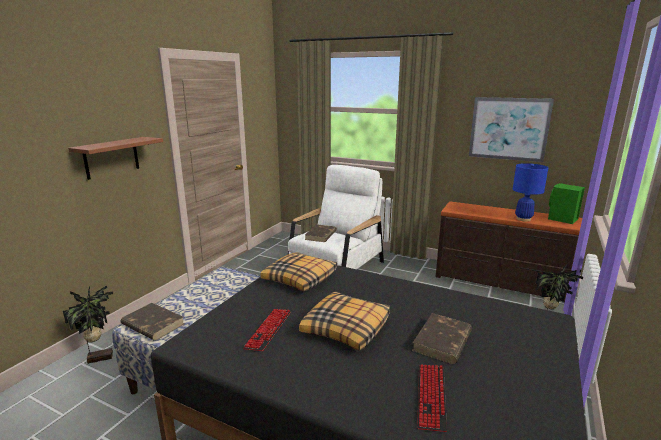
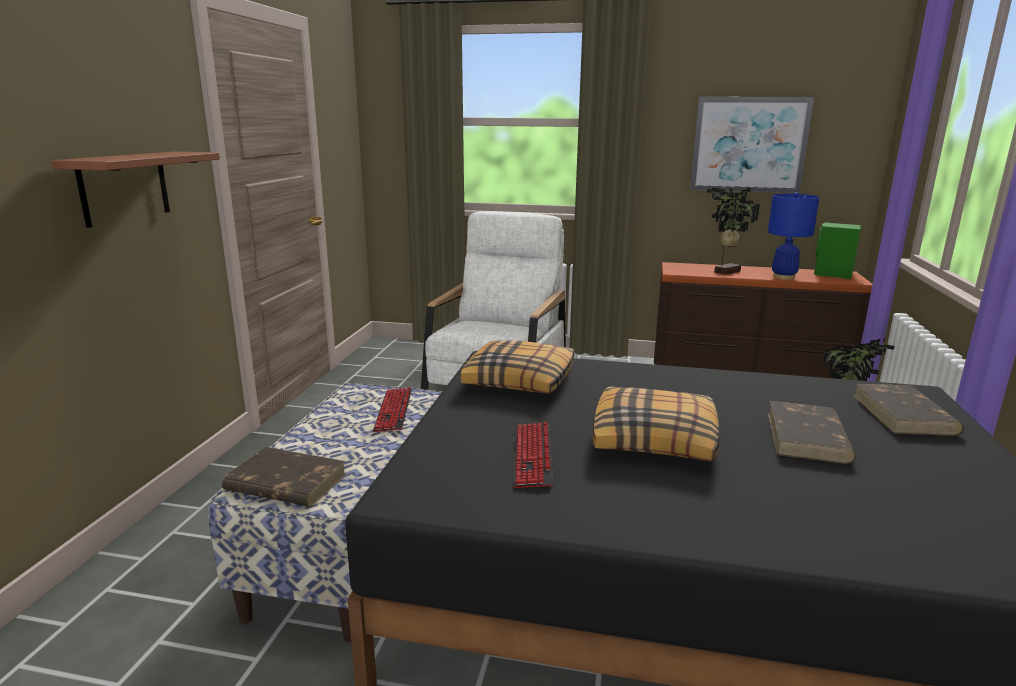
camera: 15 degrees left, 0 degrees up
potted plant [63,286,113,364] -> potted plant moved to [707,187,760,275]
brown book [305,224,337,242] -> brown book moved to [853,384,964,436]
keyboard [417,364,447,432] -> keyboard moved to [373,387,412,432]

